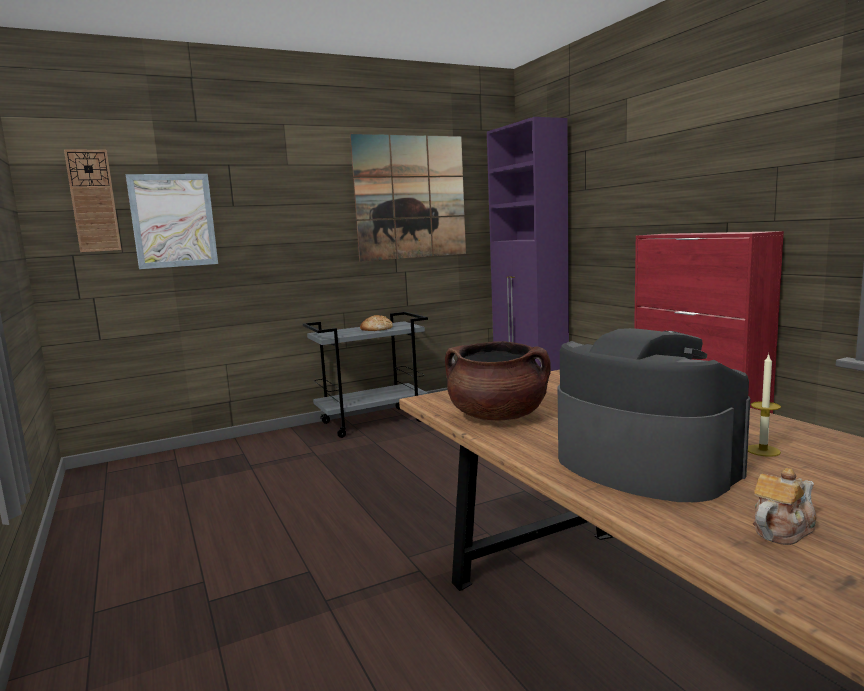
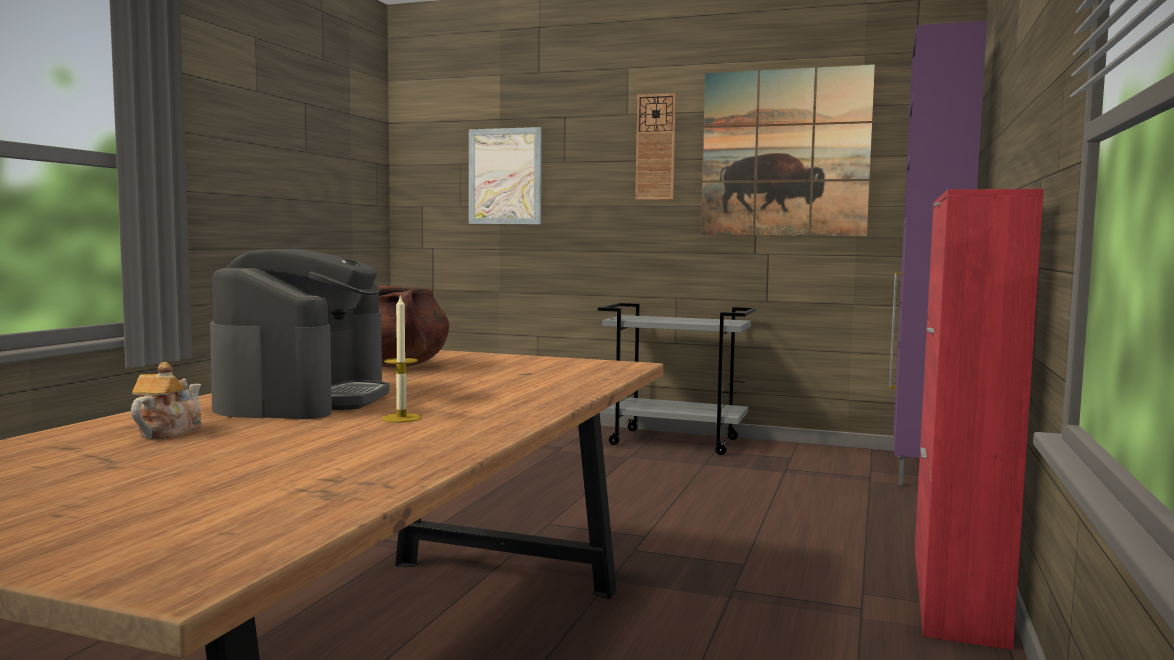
camera: 45 degrees right, 5 degrees down
wall clock [64,149,121,252] -> wall clock moved to [635,93,676,200]
bread [360,315,393,331] -> none
teapot [753,468,816,545] -> teapot turned 90 degrees counterclockwise [131,362,202,439]

